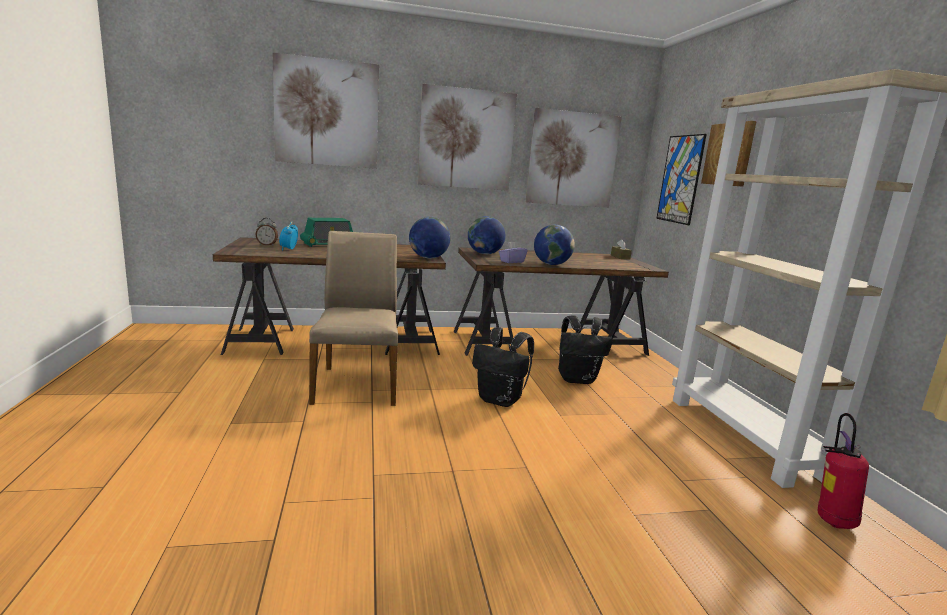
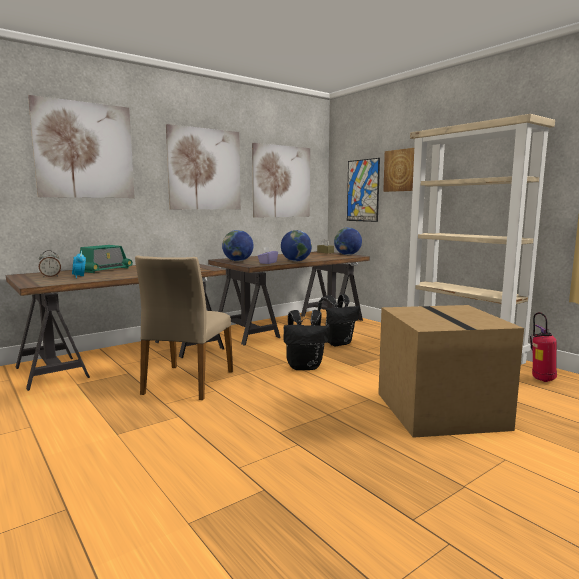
camera: 25 degrees left, 5 degrees down
beige chair [309,231,398,406] -> beige chair turned 135 degrees counterclockwise [135,256,233,400]
globe [409,217,451,259] -> globe moved to [334,227,362,255]
none -> cardboard box [378,305,524,438]

